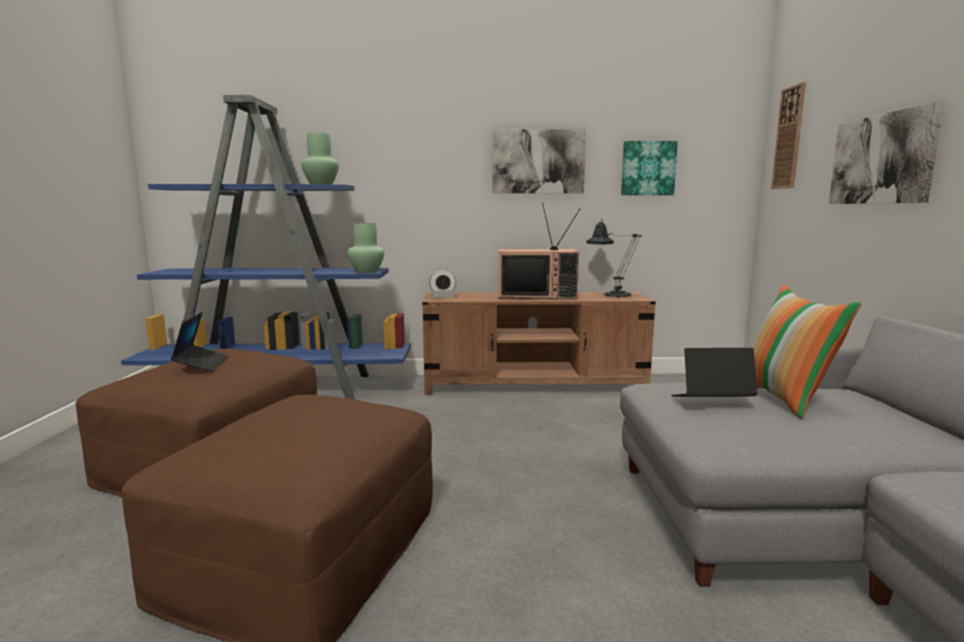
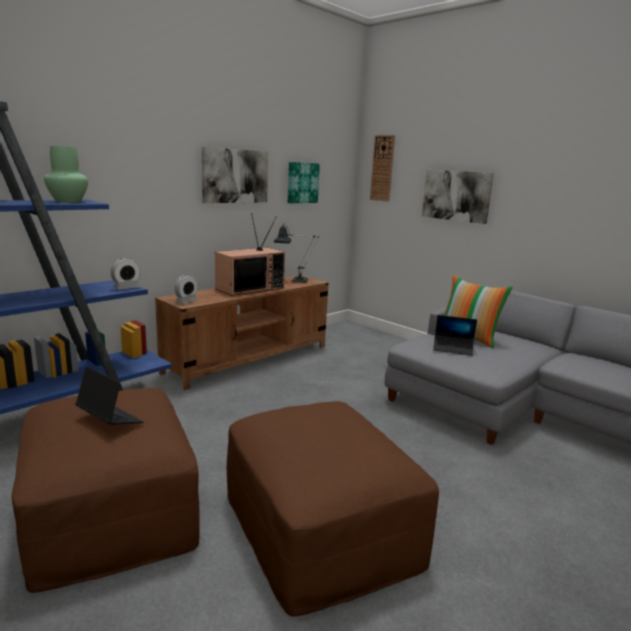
camera: 45 degrees left, 5 degrees up
green vase [347,223,384,273] -> alarm clock [111,258,140,290]
laptop [671,348,758,397] -> laptop turned 120 degrees counterclockwise [433,315,477,356]

